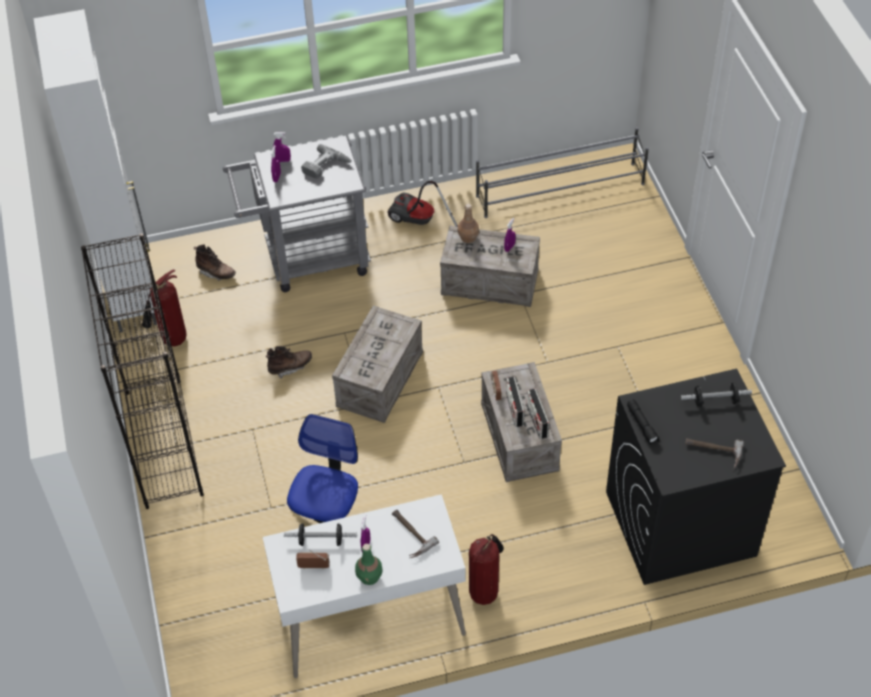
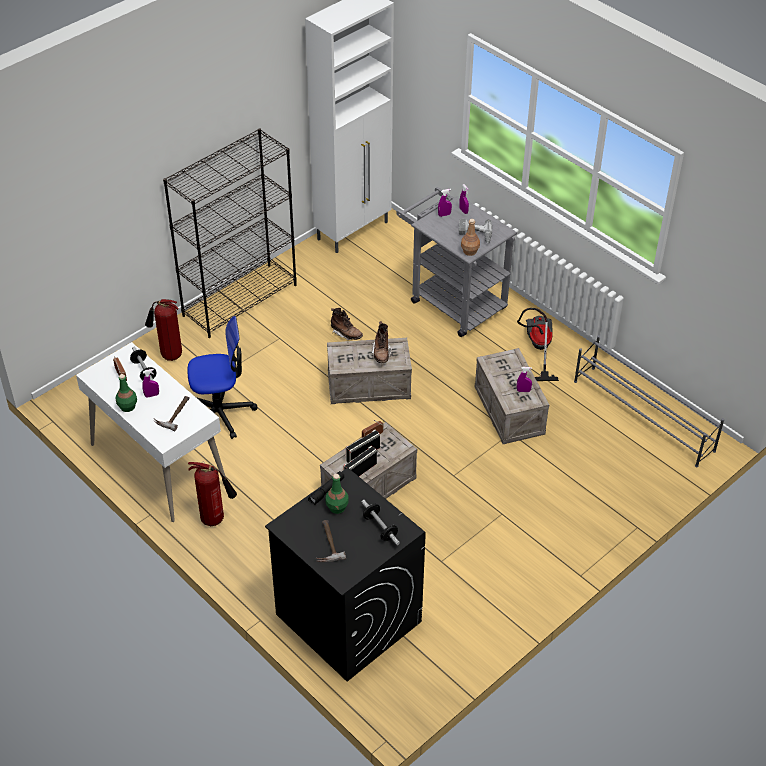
camera: 60 degrees right, 5 degrees down
fire extinguisher [142,269,187,346] -> fire extinguisher moved to [145,299,182,361]
brown boot [194,244,236,281] -> brown boot moved to [372,321,392,363]
brown bottle [458,204,479,243] -> brown bottle moved to [461,219,480,256]
none -> green bottle [325,474,349,514]

